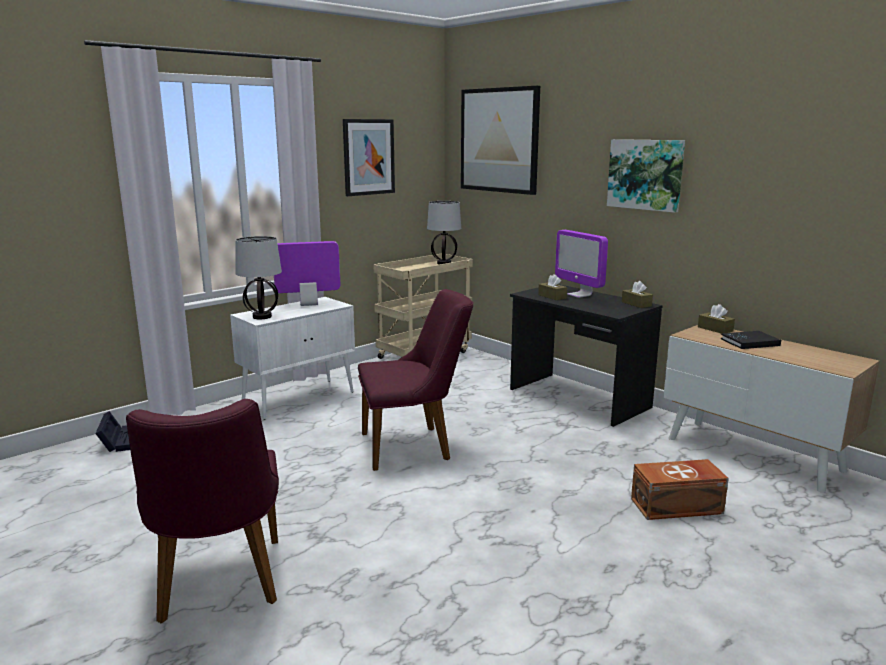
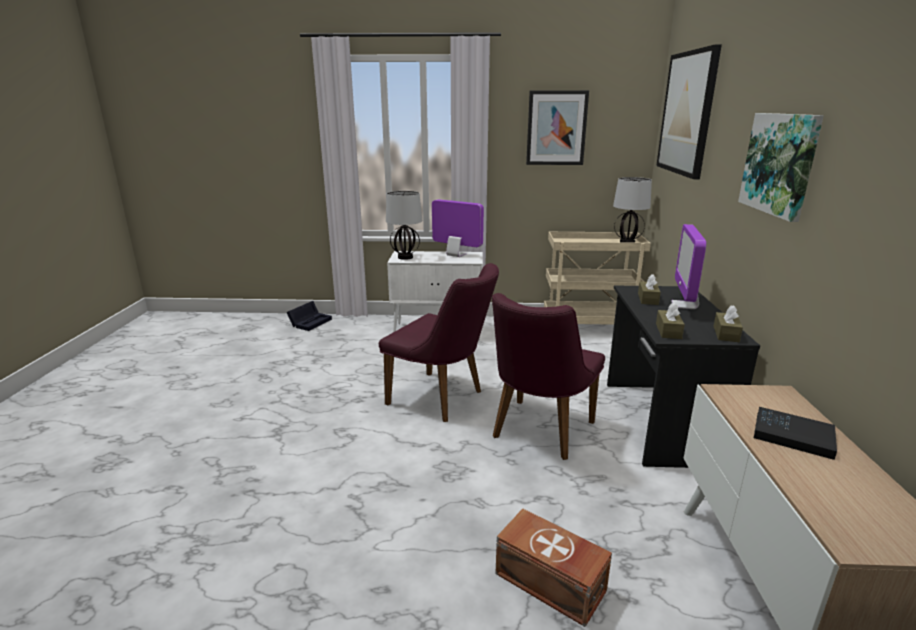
camera: 45 degrees right, 5 degrees up
purple chair [126,399,279,624] -> purple chair moved to [492,293,605,460]
brown tissue box [698,304,735,334] -> brown tissue box moved to [656,303,685,339]

